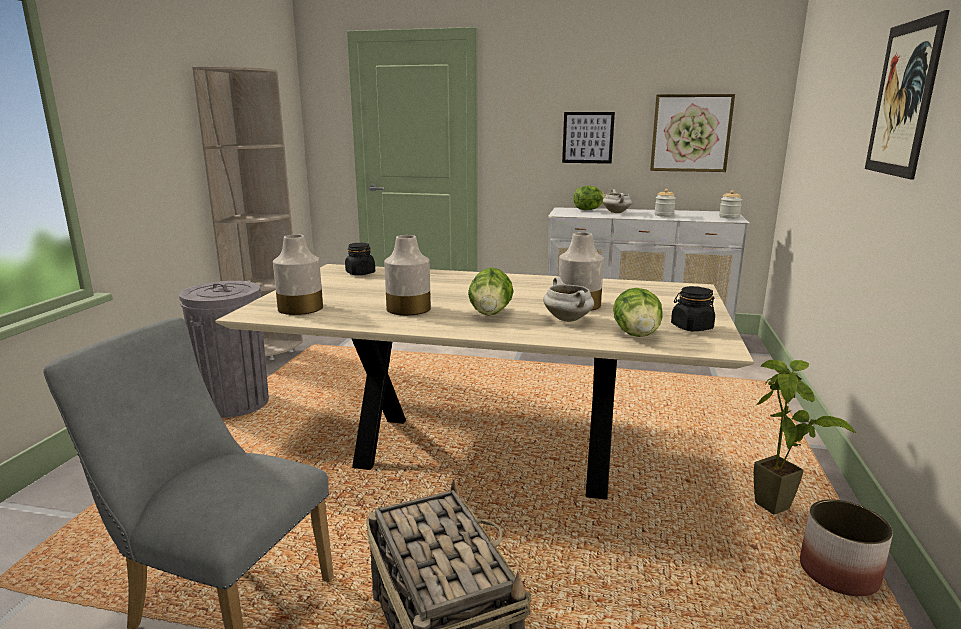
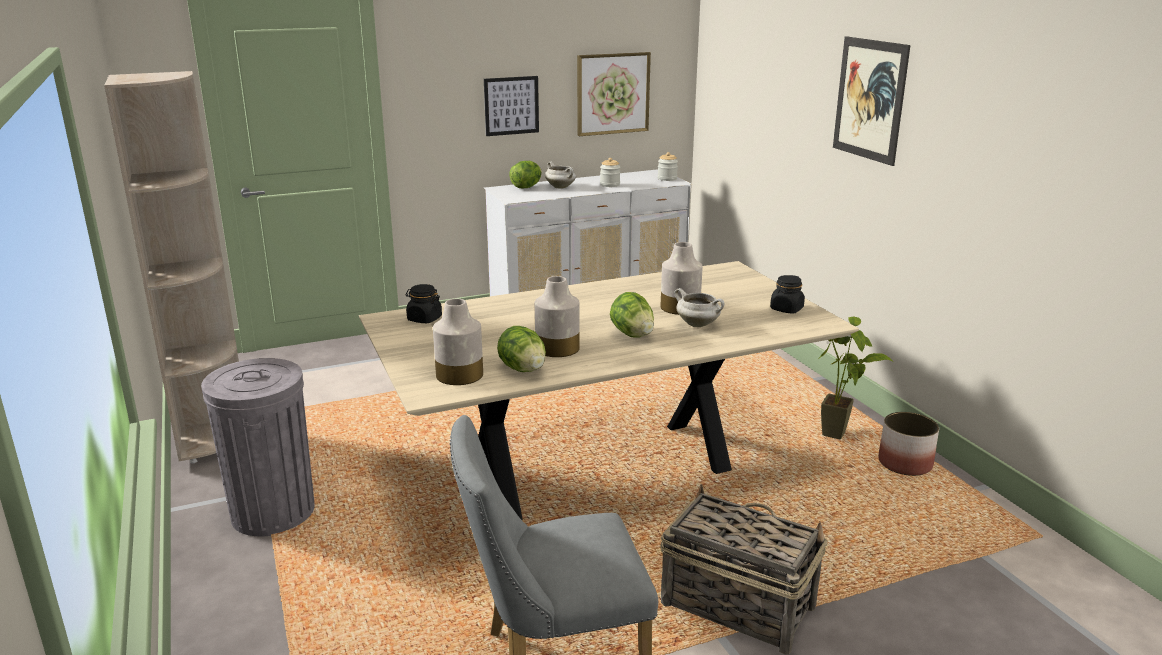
camera: 35 degrees left, 5 degrees up
lettuce [613,288,663,337] -> lettuce moved to [497,326,546,372]

